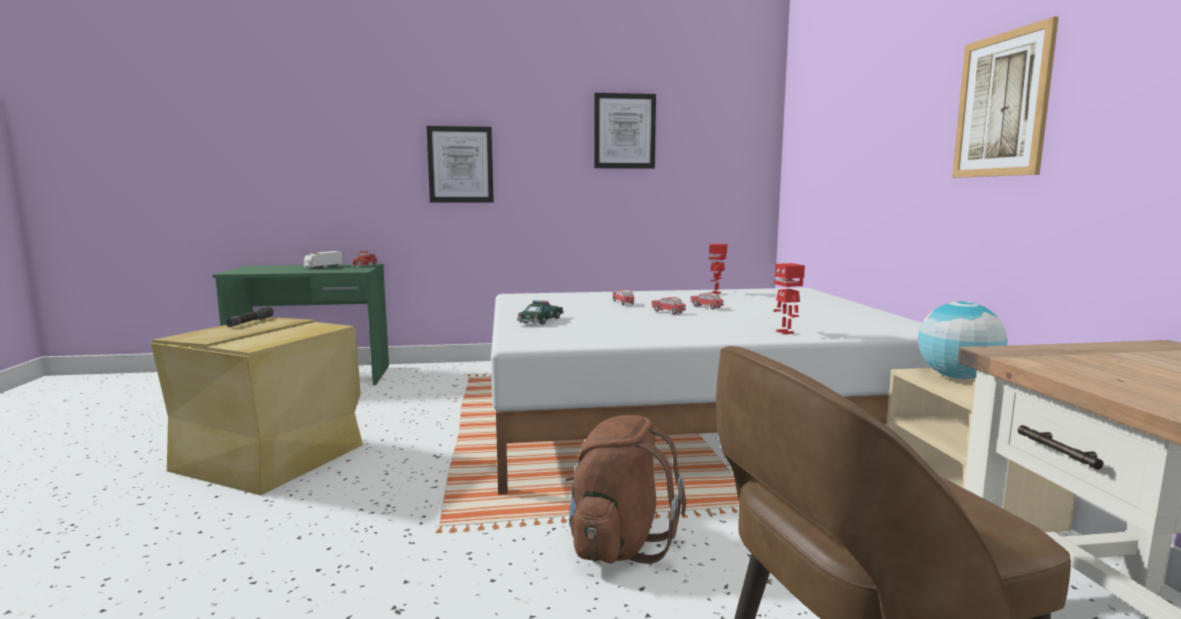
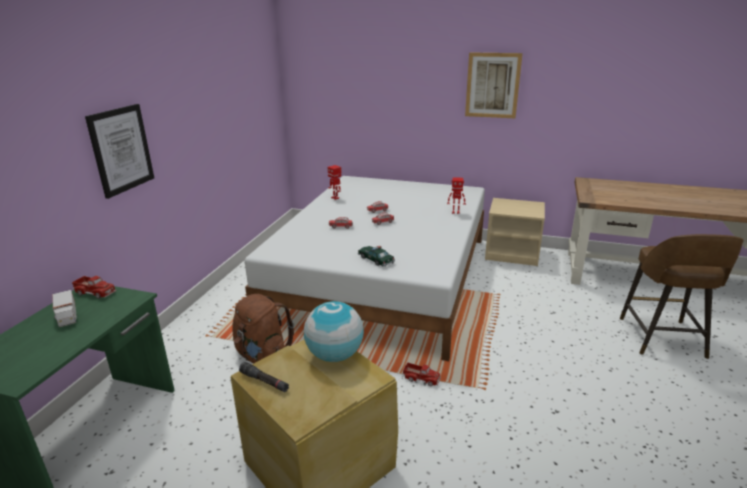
camera: 65 degrees left, 15 degrees up
brown backpack [565,415,686,564] -> brown backpack moved to [232,294,294,363]
picture [594,93,656,169] -> none
globe [918,301,1007,379] -> globe moved to [304,301,364,362]
none -> toy truck [403,362,441,386]

